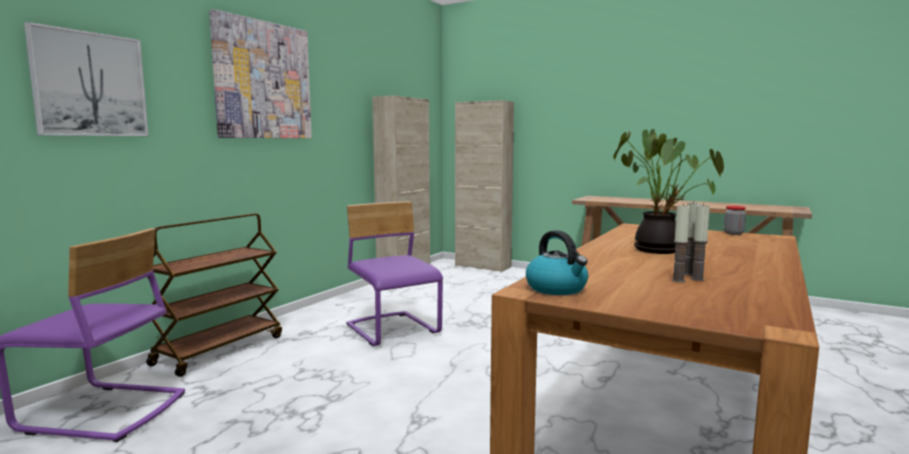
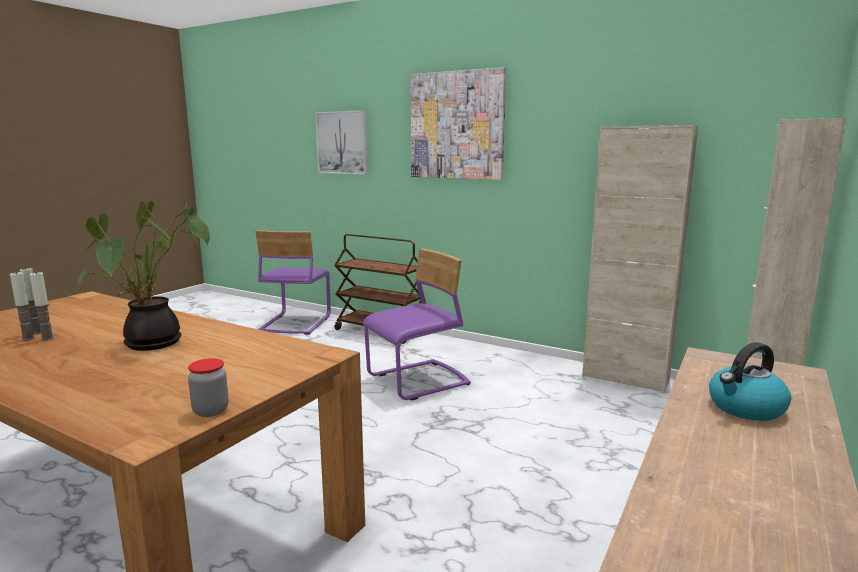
camera: 90 degrees right, 5 degrees up
kettle [526,230,588,295] -> kettle moved to [709,342,791,421]

